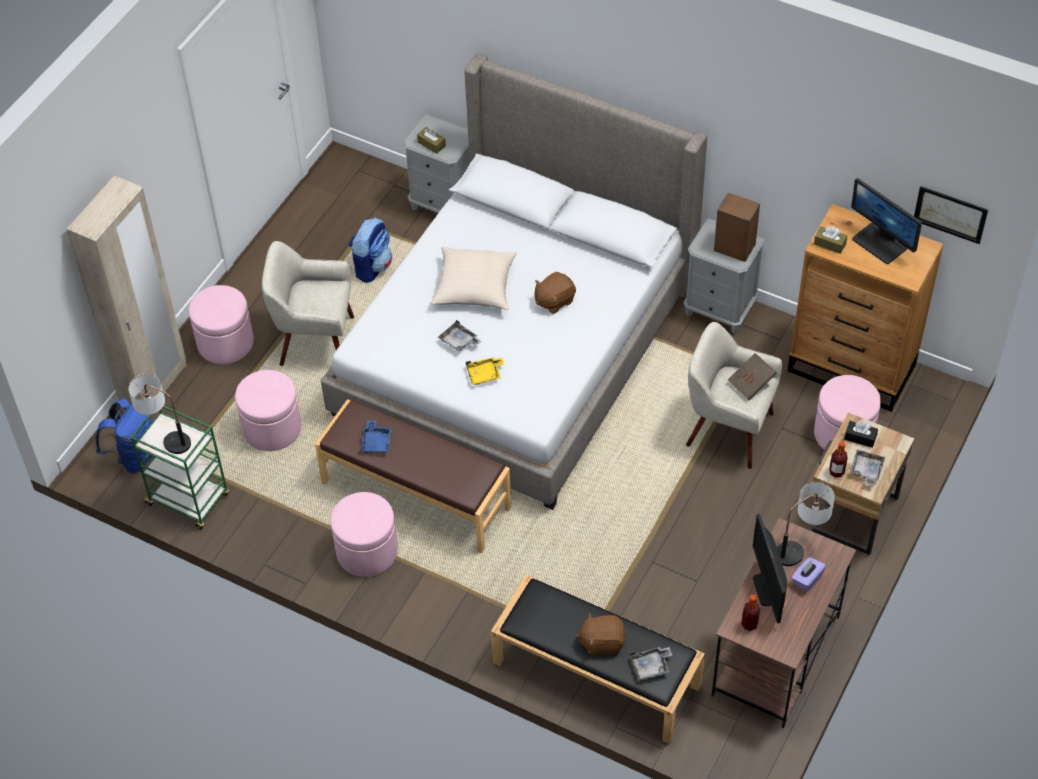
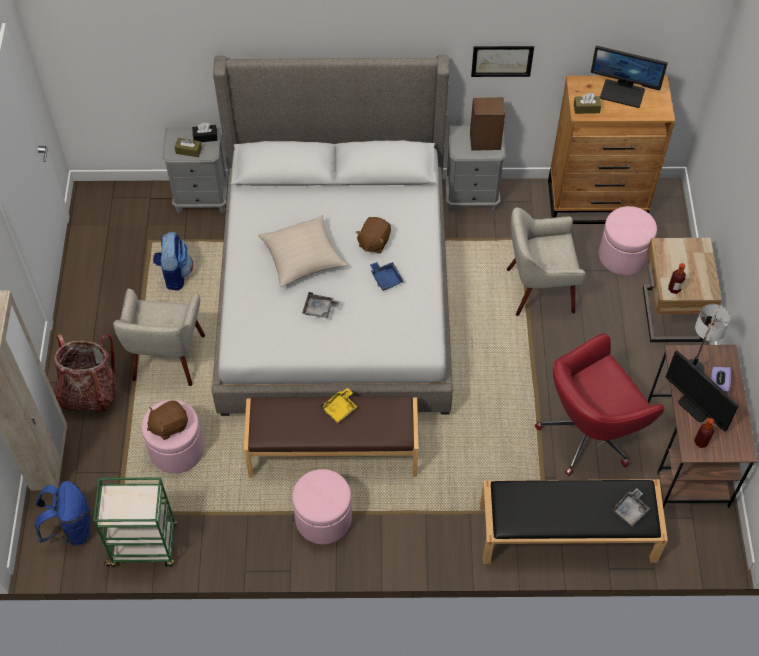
camera: 30 degrees left, 5 degrees up
table lamp [128,374,191,454] -> none
pink ottoman [188,285,254,364] -> backpack [54,334,117,412]
beige armchair [262,241,354,366] -> beige armchair turned 60 degrees counterclockwise [113,289,205,386]
blue tray [361,420,392,453] -> blue tray moved to [370,262,404,291]
yellow tray [466,357,504,385] -> yellow tray moved to [320,388,357,423]
brown plush toy [576,613,627,655] -> brown plush toy moved to [147,401,188,440]
brown book [728,353,777,401] -> none
black tissue box [844,421,878,448] -> black tissue box moved to [192,123,218,142]
grey tray [850,450,885,486] -> none
picture [914,186,988,244] -> picture moved to [471,46,534,77]
none -> red office chair [535,333,664,476]

